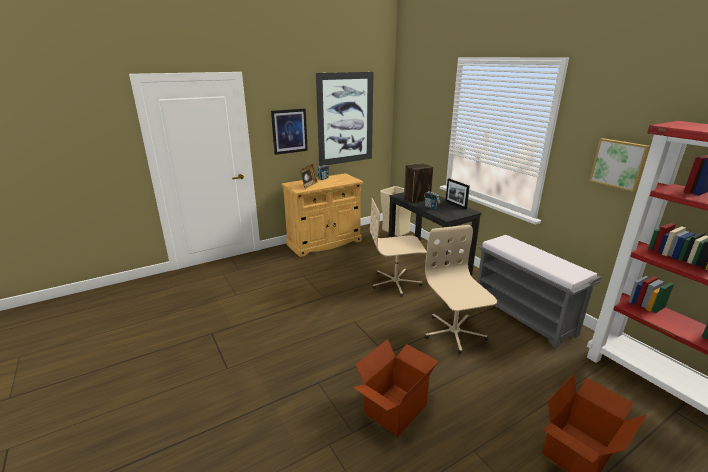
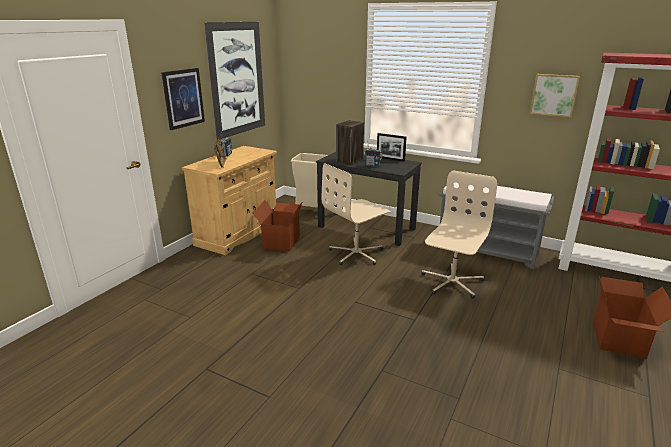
camera: 30 degrees left, 0 degrees up
cardboard box [353,339,439,437] -> cardboard box moved to [253,200,303,251]
beige office chair [425,225,497,354] -> beige office chair turned 75 degrees clockwise [422,171,497,299]

